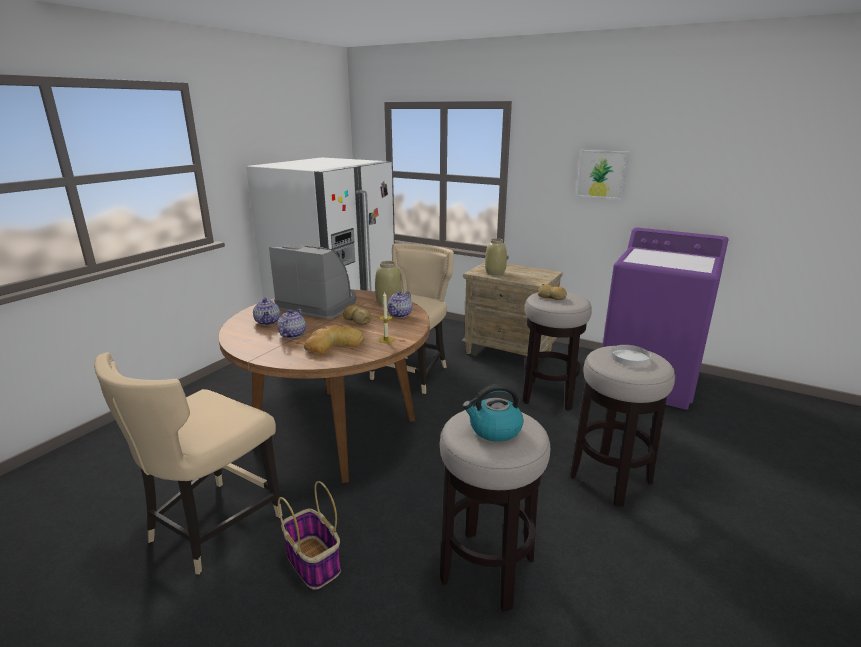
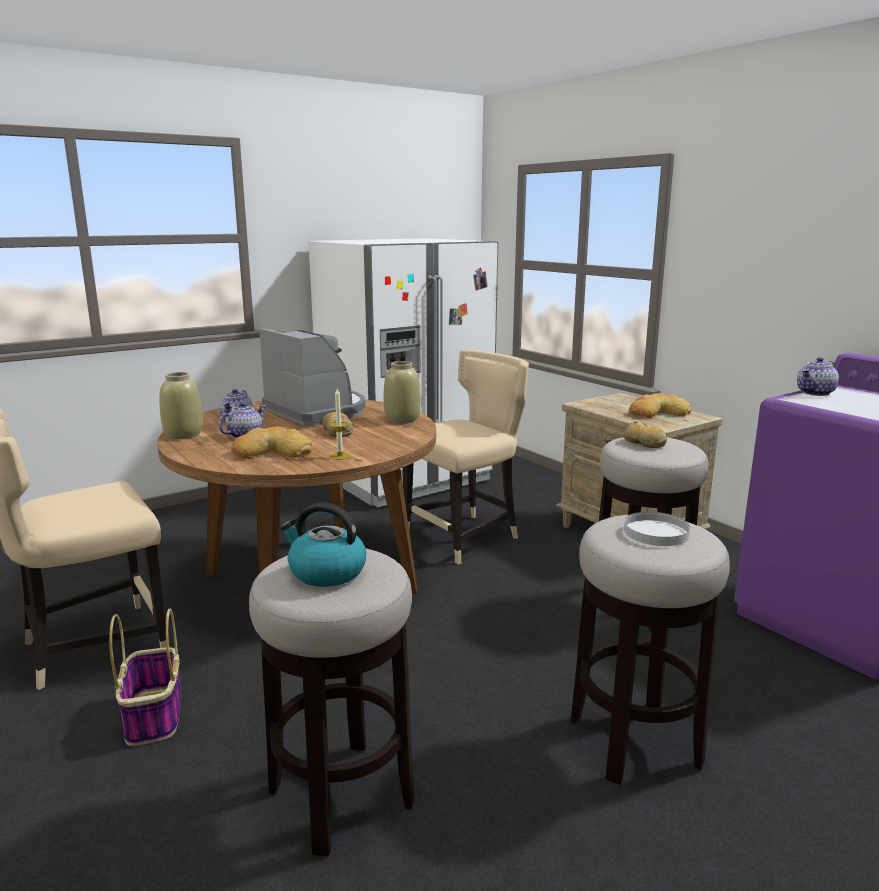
camera: 25 degrees right, 5 degrees down
teapot [387,291,412,318] -> teapot moved to [797,357,839,396]
beige vase [485,238,507,275] -> beige vase moved to [159,372,203,439]
picture [576,150,629,200] -> none
none -> bread [629,393,691,418]

